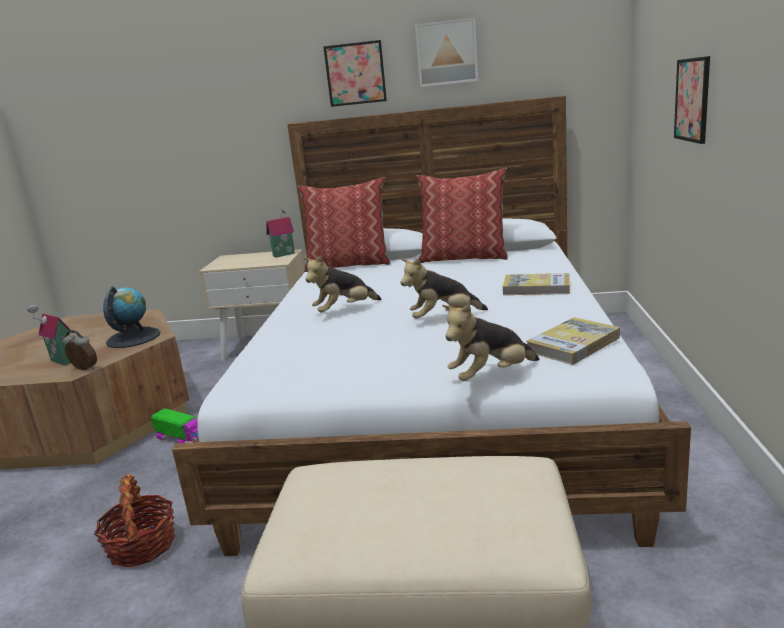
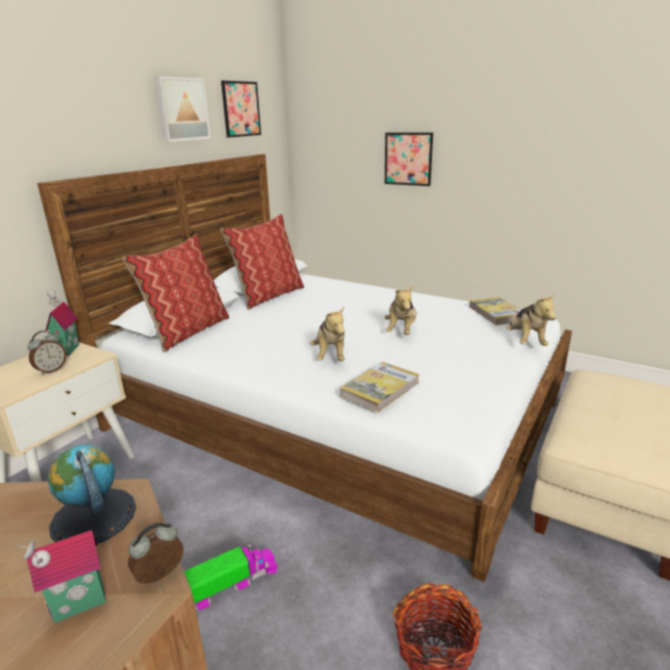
camera: 65 degrees left, 5 degrees up
picture [323,40,387,107] -> picture moved to [221,81,261,138]
book [503,273,570,295] -> book moved to [340,362,420,413]
none -> alarm clock [28,331,67,375]

